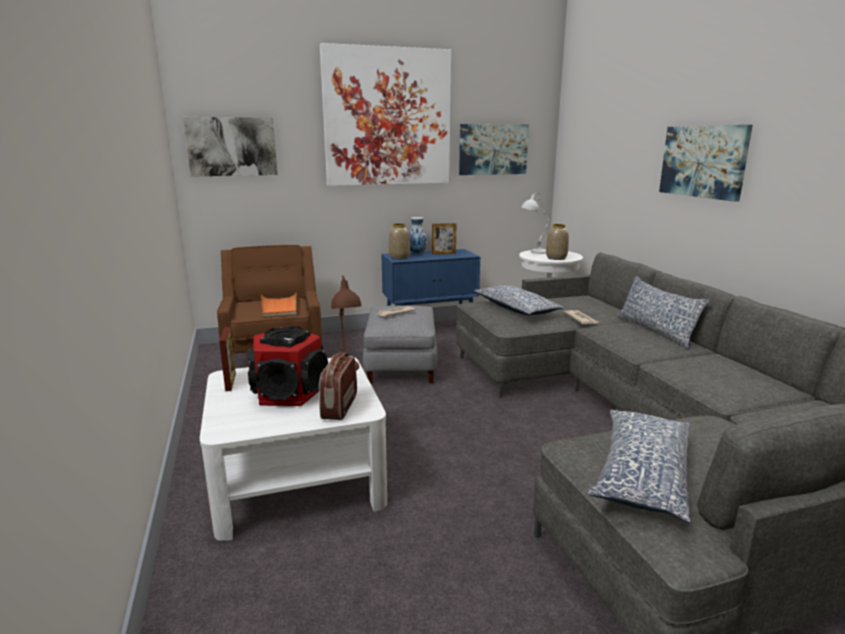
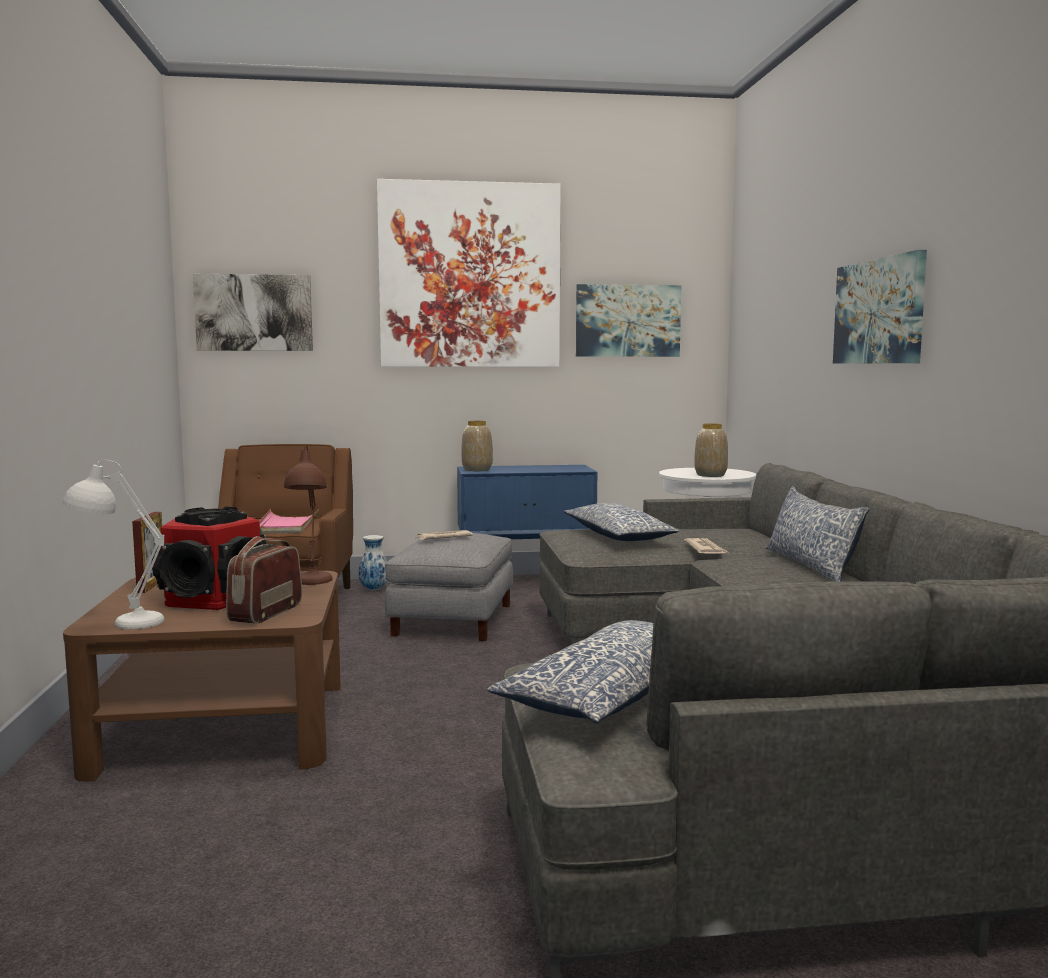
camera: 10 degrees right, 10 degrees down
white coffee table [200,356,387,541] -> brown coffee table [63,571,341,782]
orange tray [261,293,297,318] -> pink tray [259,509,319,534]
vase [409,217,427,254] -> vase moved to [358,535,387,590]
picture frame [432,223,456,255] -> none
white table lamp [521,192,550,254] -> white table lamp moved to [62,460,164,629]

